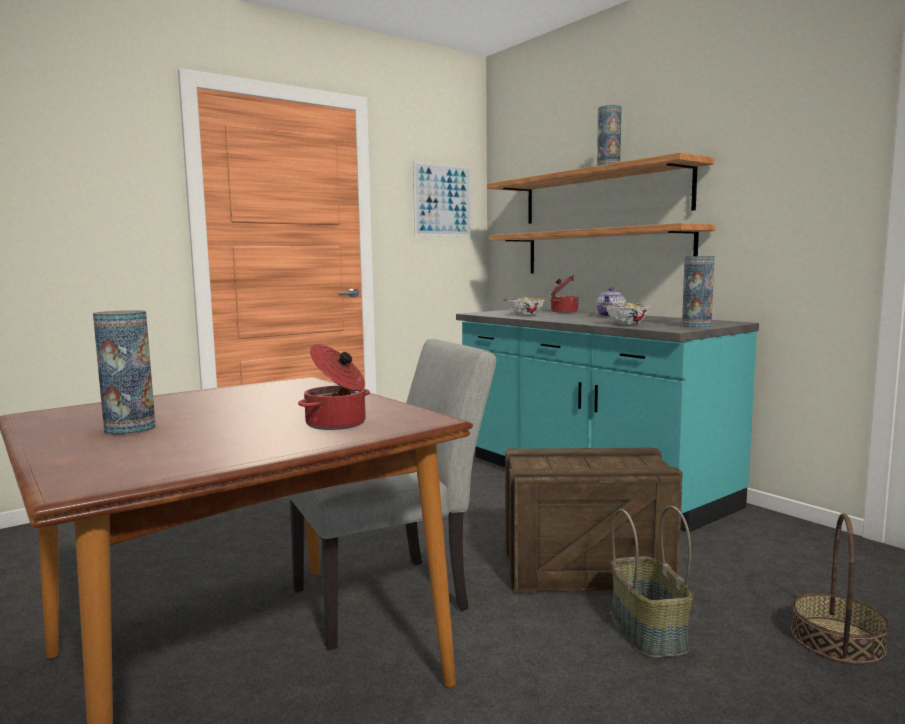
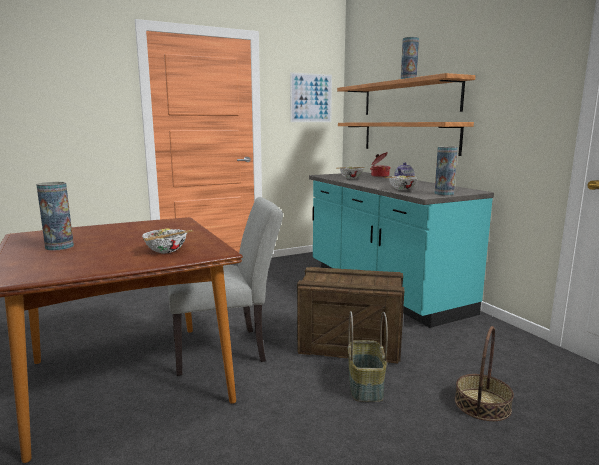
camera: 10 degrees right, 5 degrees up
cooking pot [298,344,370,430] -> bowl [142,228,193,253]

